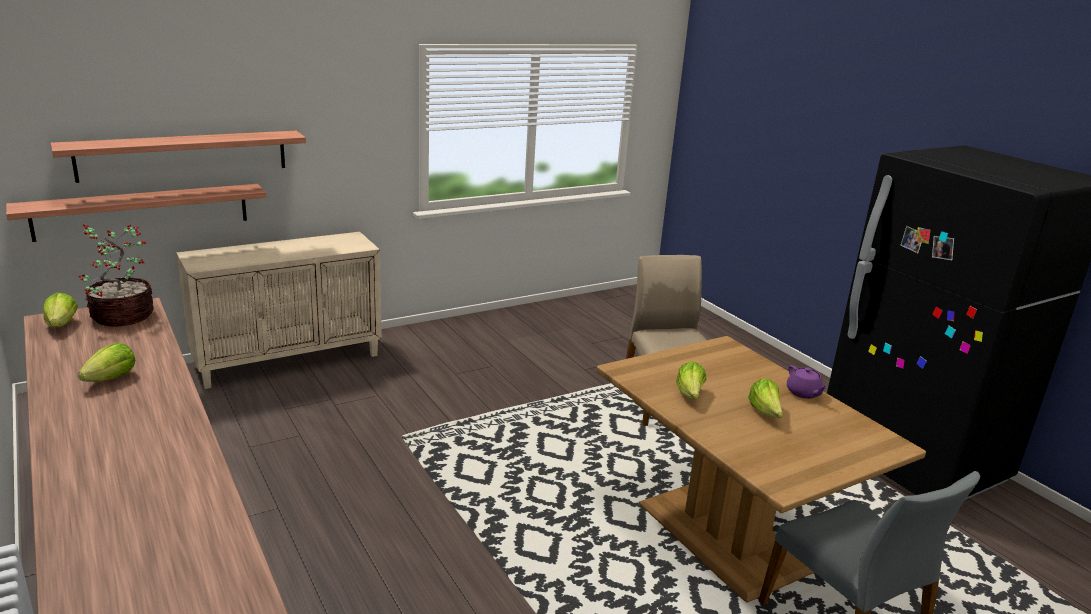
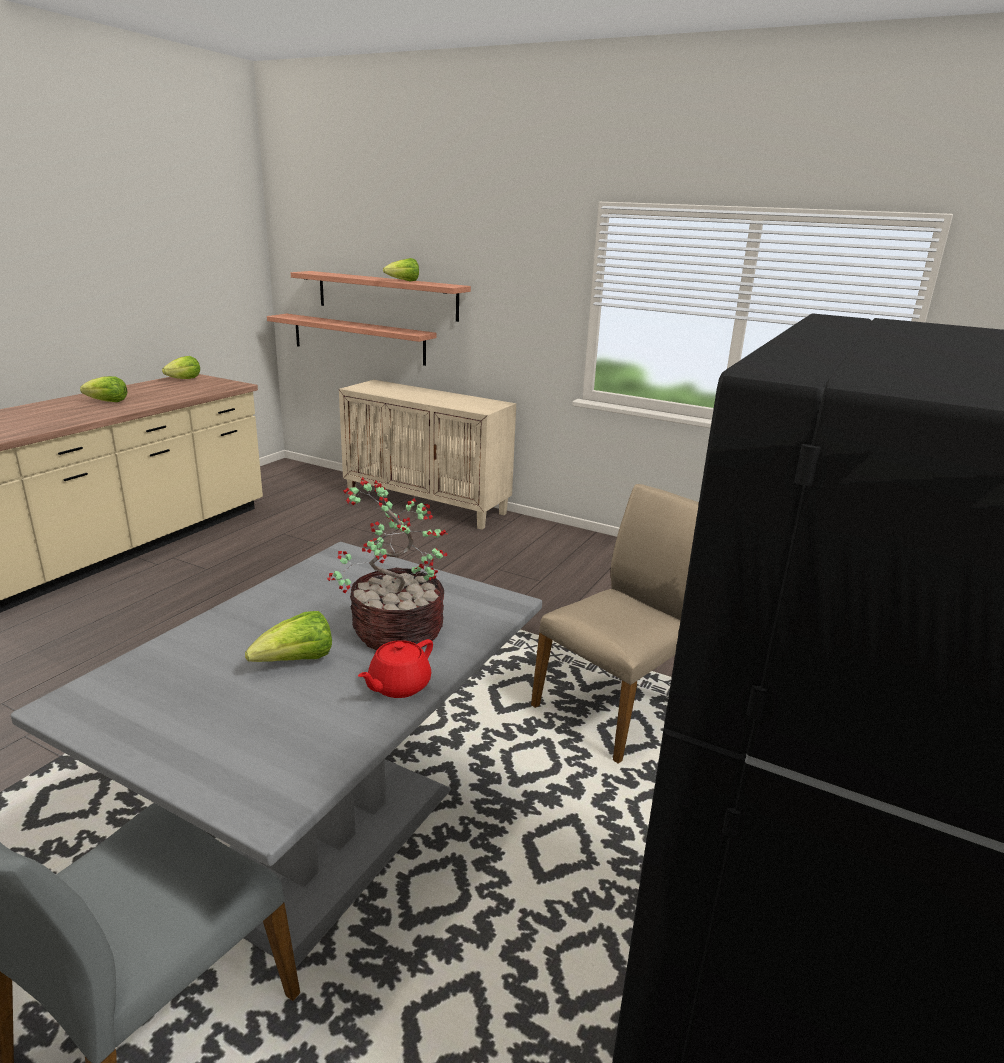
camera: 60 degrees right, 0 degrees up
potted plant [79,224,153,326] -> potted plant moved to [327,477,447,650]
brown dining table [596,336,926,603] -> grey dining table [11,542,542,968]
lettuce [676,361,706,399] -> lettuce moved to [383,258,419,282]
purple teapot [787,365,828,399] -> red teapot [358,639,433,698]

